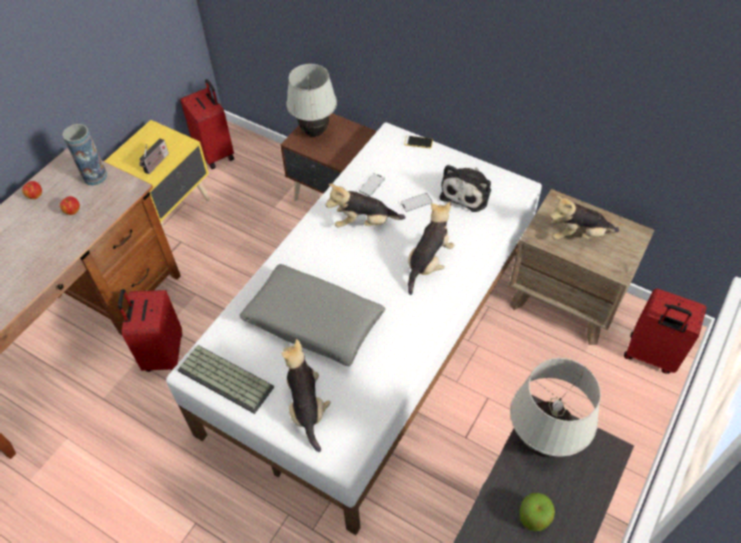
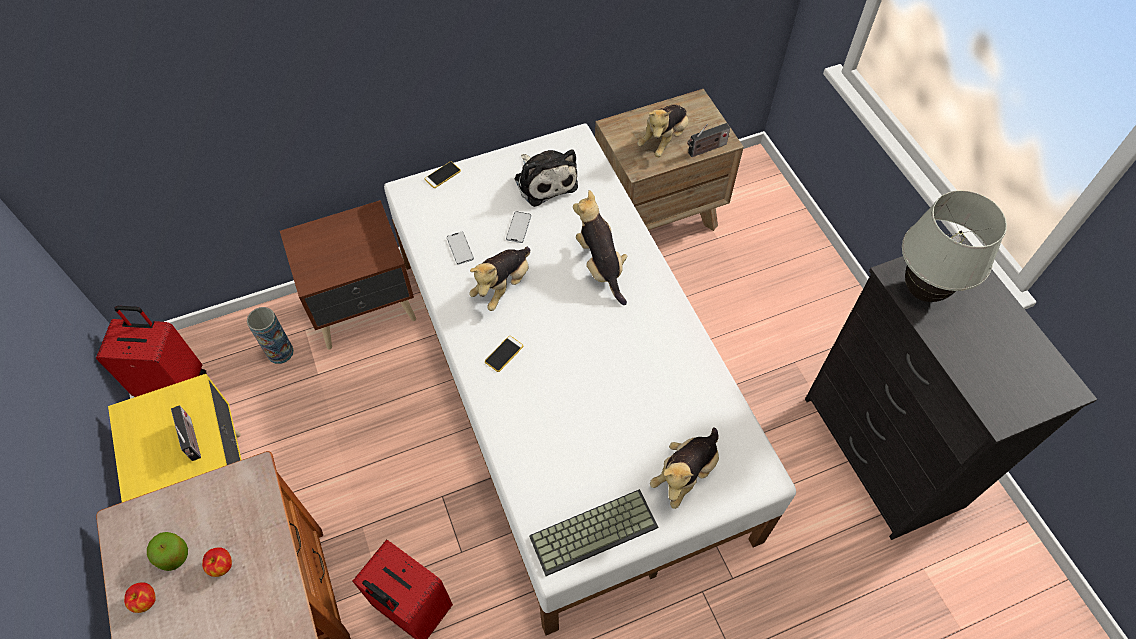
camera: 55 degrees left, 5 degrees up
vase [63,124,107,185] -> vase moved to [247,307,294,364]
grey pillow [239,264,385,366] -> none
plush toy [281,339,331,452] -> plush toy turned 75 degrees counterclockwise [650,427,719,509]
white table lamp [286,64,337,137] -> none
apple [519,493,555,531] -> apple moved to [147,532,188,571]
red suitcase [624,289,707,374] -> none
none -> phone [485,336,523,372]
none -> radio [687,123,730,157]

